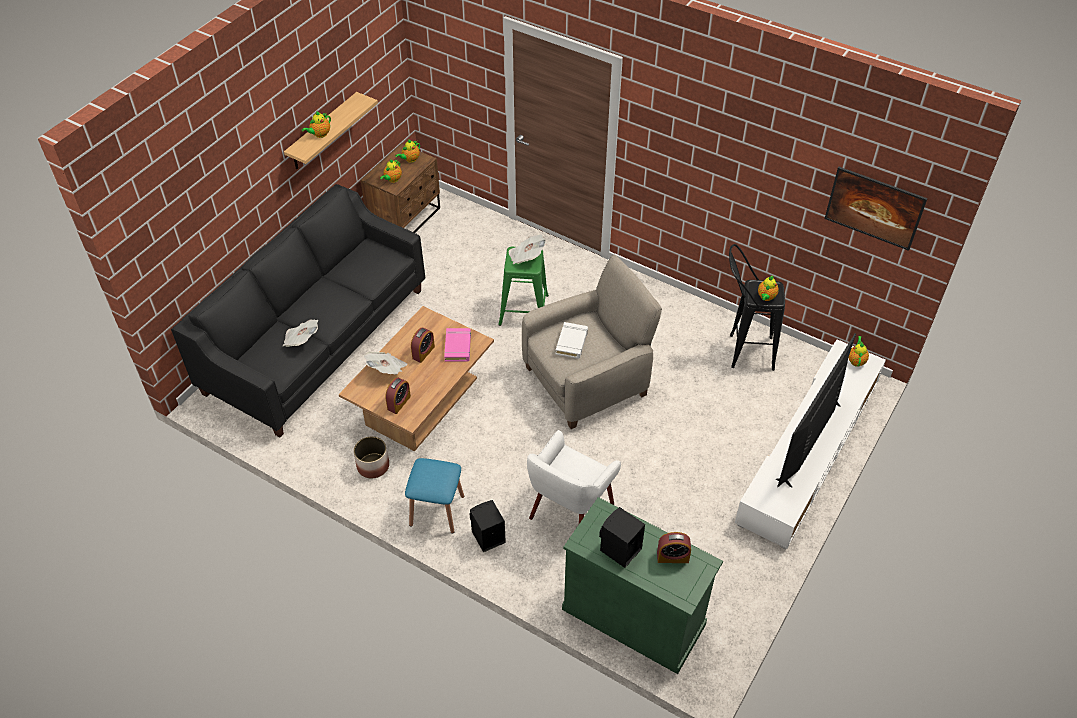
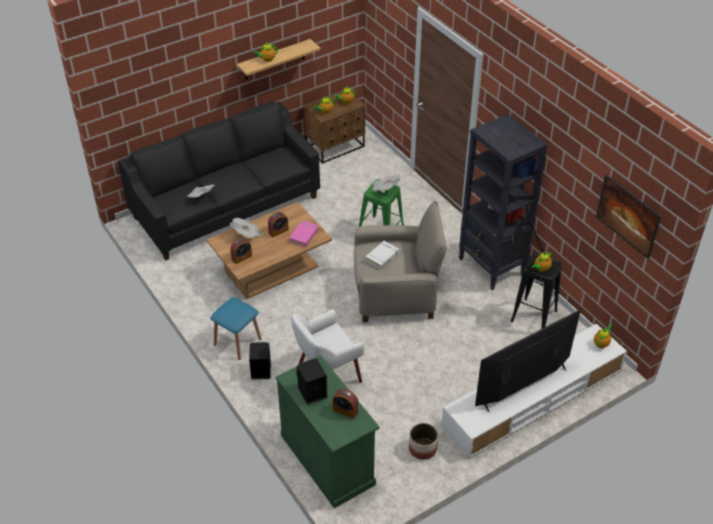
camera: 25 degrees right, 5 degrees down
planter [354,436,389,478] -> planter moved to [409,423,438,460]
none -> black bookcase [459,114,547,290]

